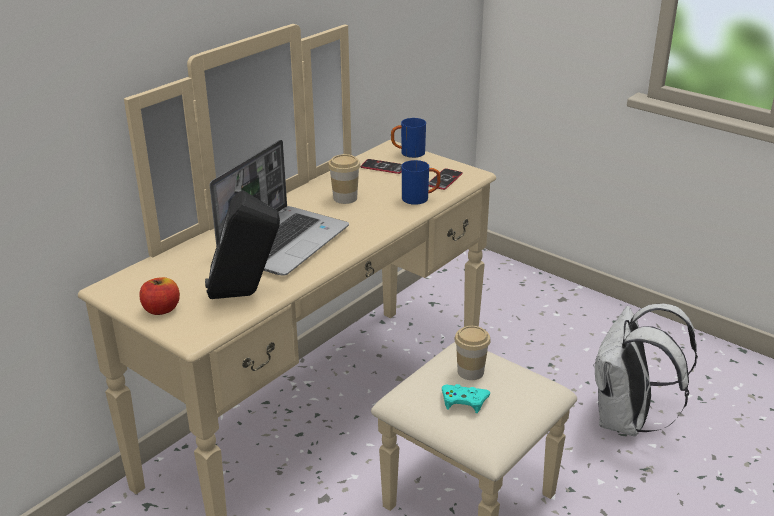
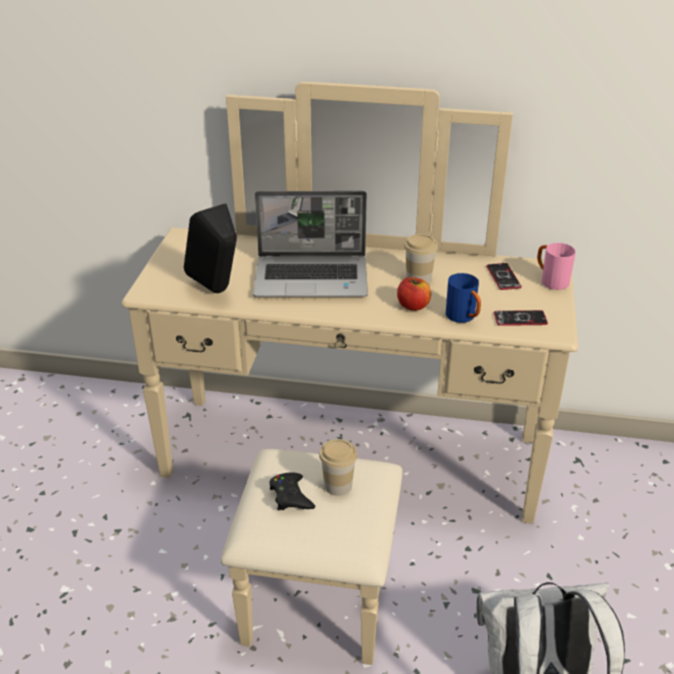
camera: 60 degrees right, 5 degrees up
apple [139,277,180,315] -> apple moved to [397,277,431,311]
blue mug [391,118,426,158] -> pink mug [537,243,576,290]
turquoise game controller [442,384,490,413] -> black game controller [269,472,315,511]

